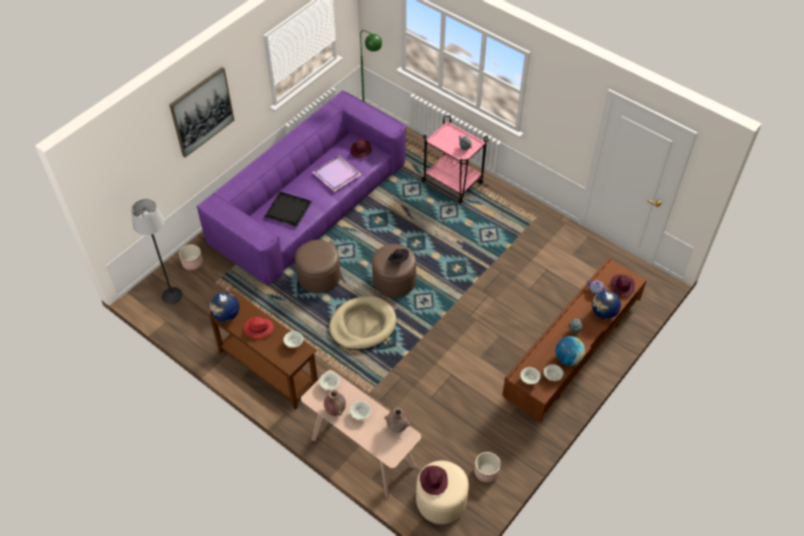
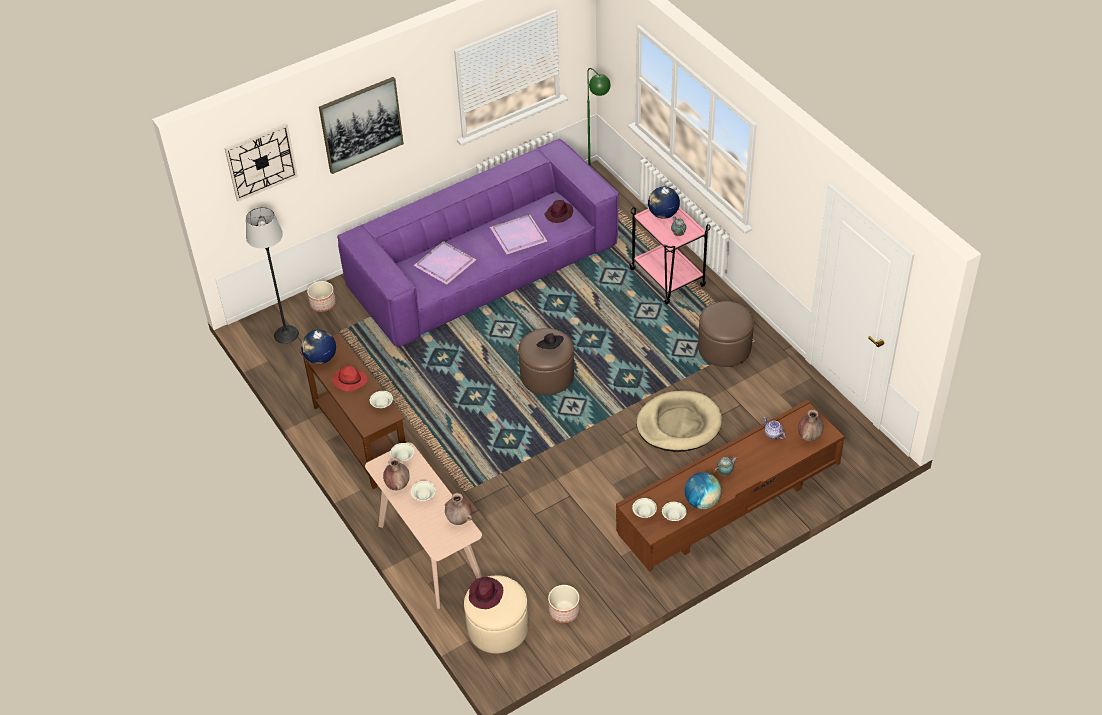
camera: 20 degrees right, 5 degrees down
black tray [264,192,312,227] -> purple tray [413,241,476,285]
brown ottoman [295,240,340,293] -> brown ottoman moved to [698,301,754,367]
beige dog bed [329,296,396,350] -> beige dog bed moved to [636,391,722,452]
globe [592,291,621,319] -> globe moved to [648,187,680,219]
purple hat [610,274,635,297] -> brown vase [798,410,824,441]
none -> wall clock [224,123,298,202]

